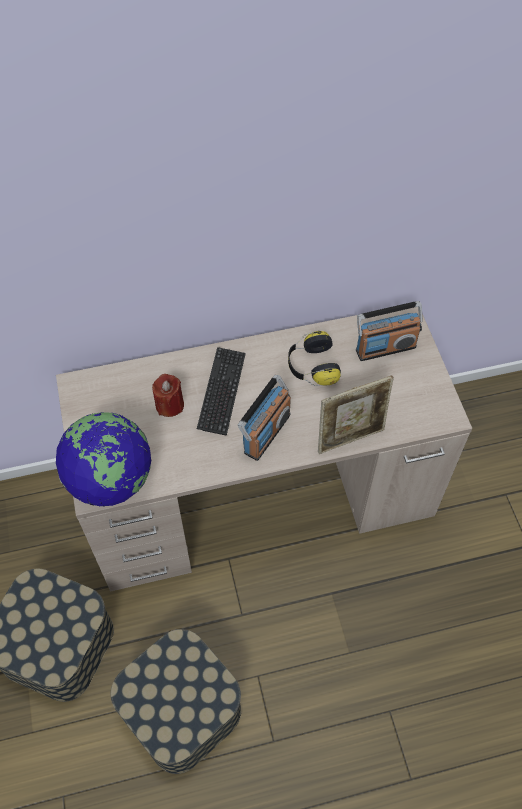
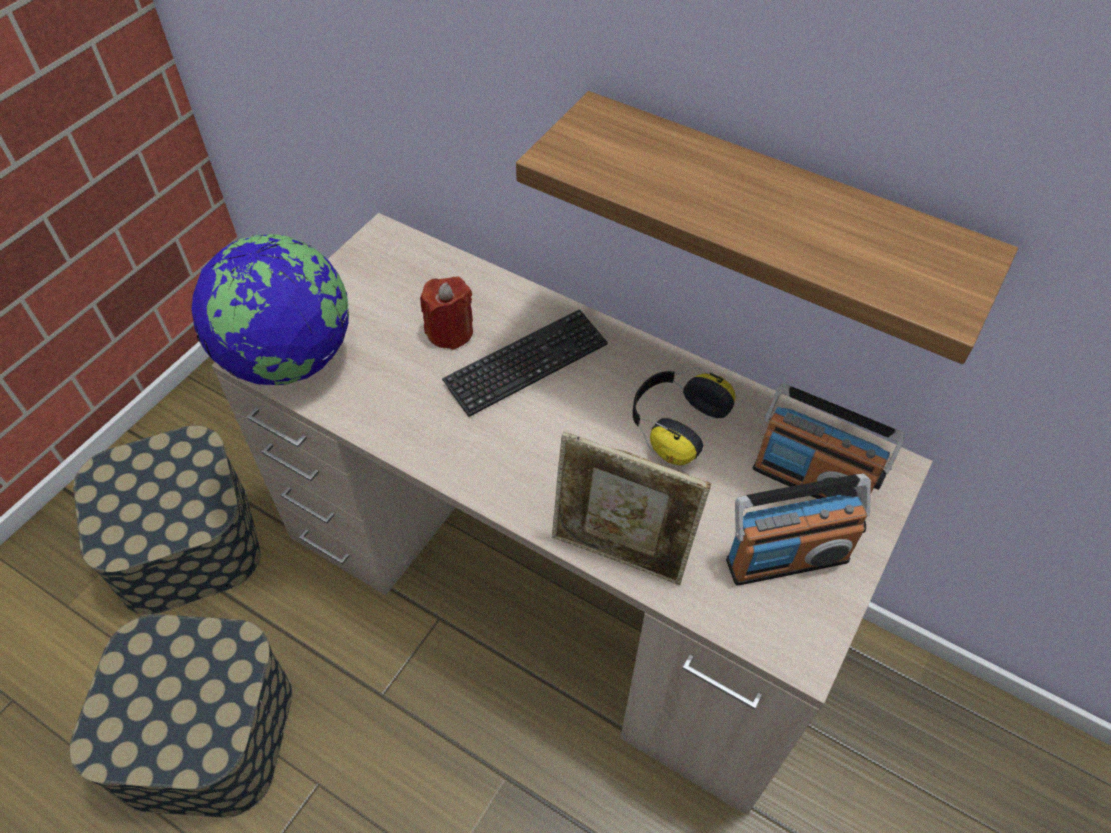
camera: 45 degrees right, 5 degrees down
radio [238,375,291,461] -> radio moved to [726,473,871,585]
none -> shelf [516,91,1018,364]

